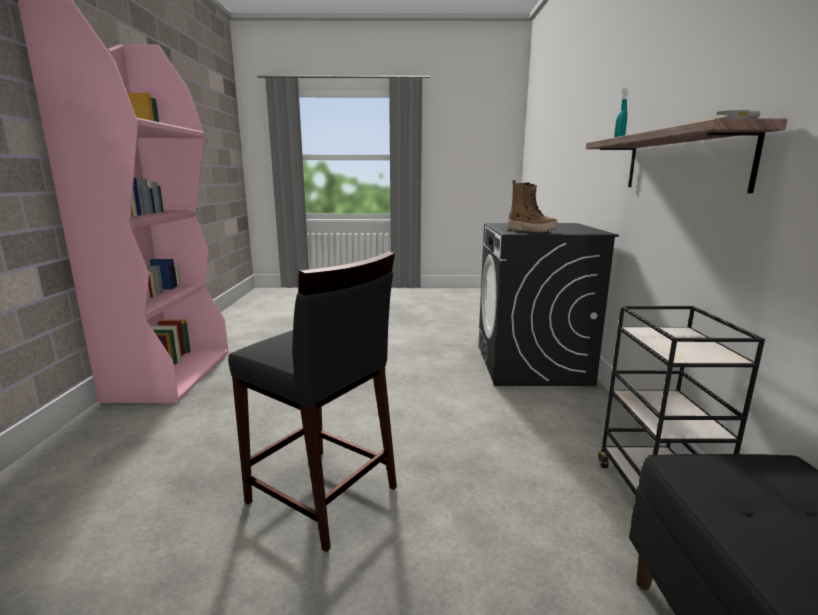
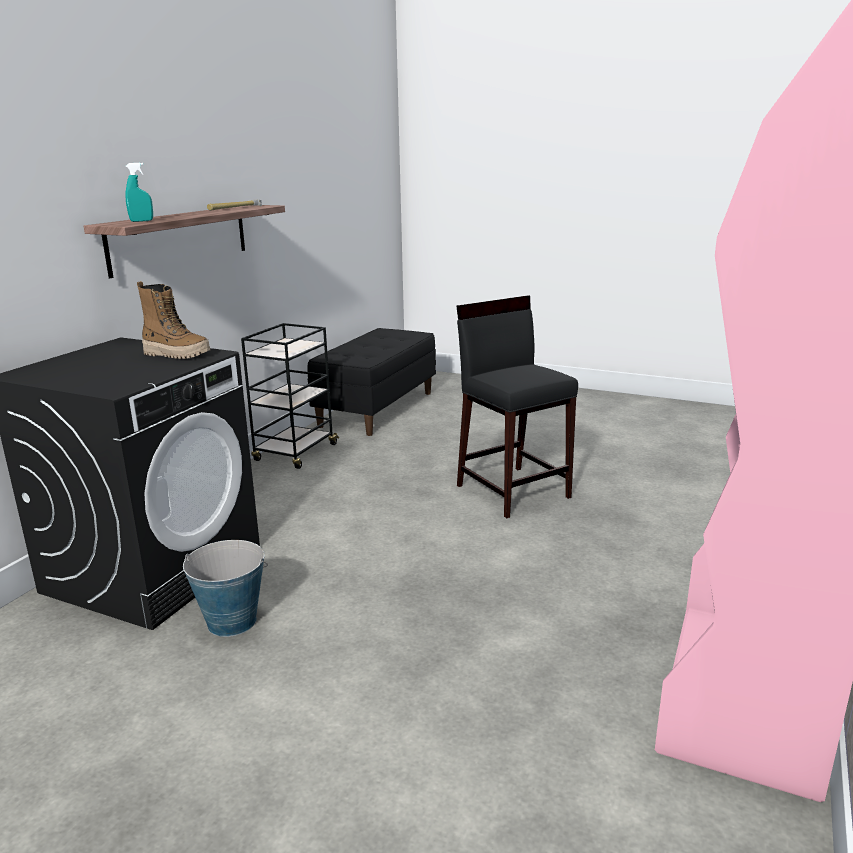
camera: 155 degrees left, 5 degrees up
boot [508,180,558,232] -> boot turned 135 degrees clockwise [137,281,210,359]
none -> bucket [183,540,268,637]

